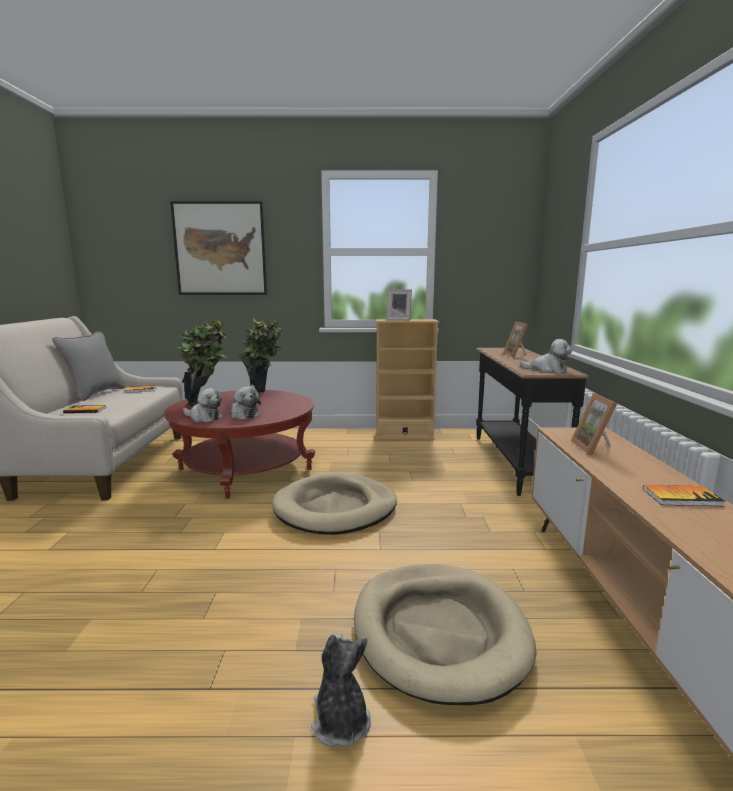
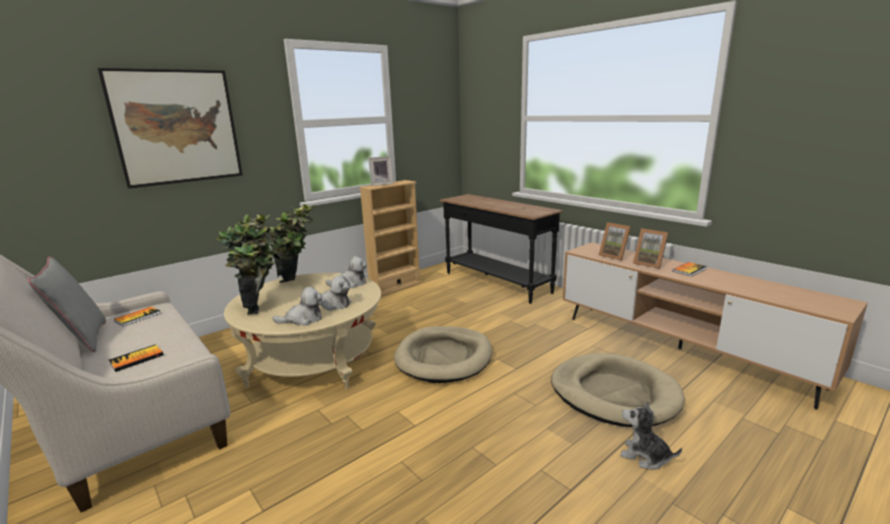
camera: 40 degrees left, 5 degrees up
red coffee table [164,390,315,499] -> beige coffee table [224,273,381,389]
picture frame [503,321,528,357] -> picture frame moved to [633,228,668,269]
plush toy [520,339,572,373] -> plush toy moved to [326,256,367,288]

